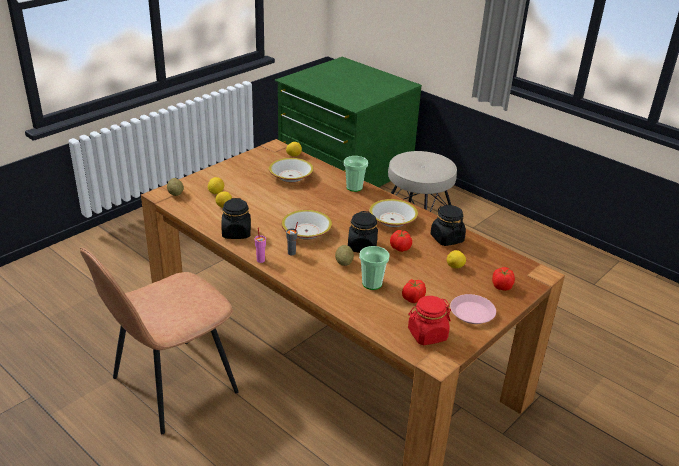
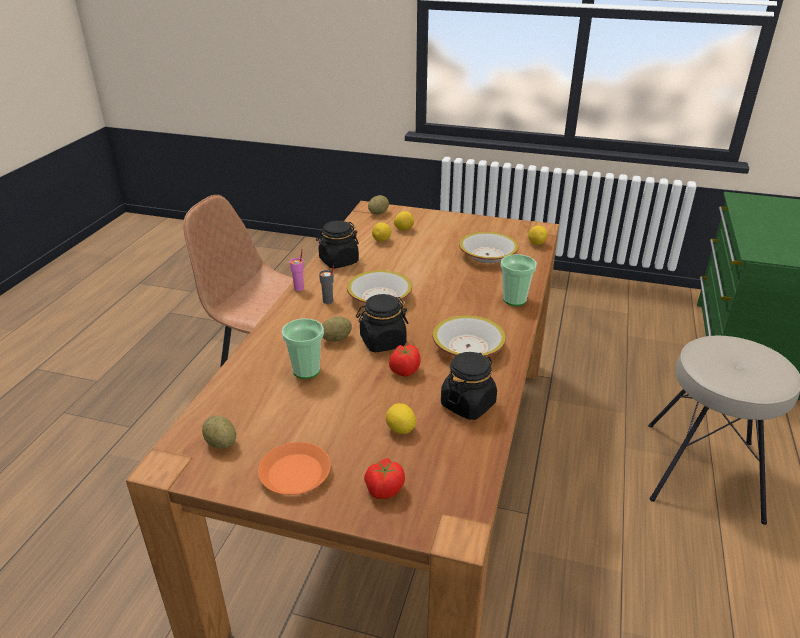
camera: 65 degrees right, 0 degrees up
tomato [402,279,426,303] -> none
red jar [408,296,451,345] -> potato [202,416,236,449]
pink plate [450,294,496,324] -> orange plate [258,442,331,495]

